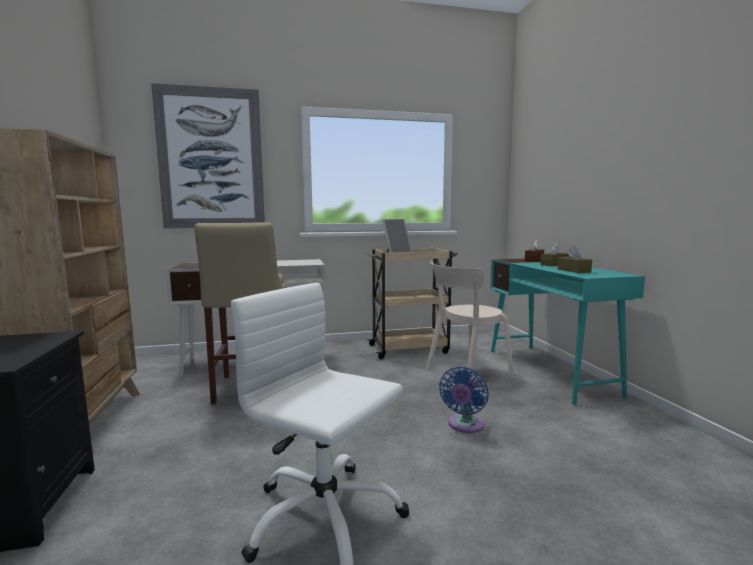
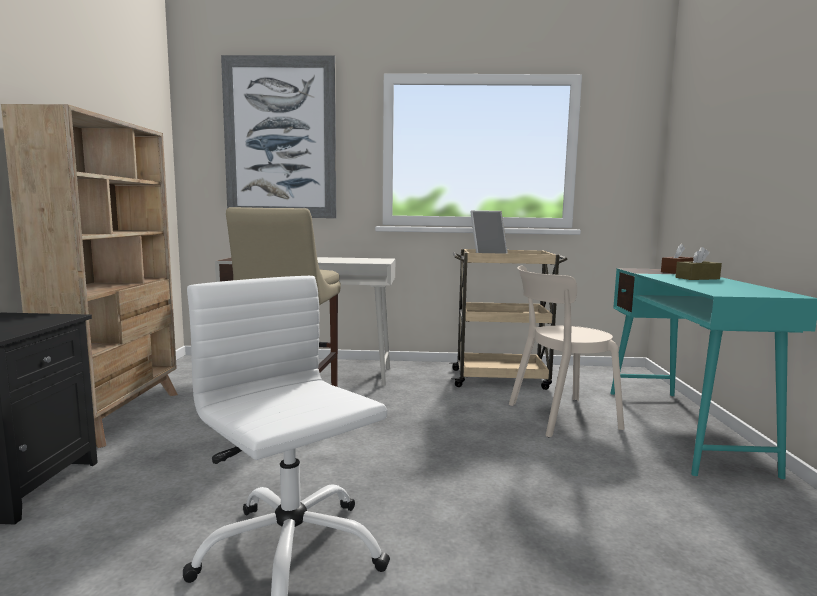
camera: 15 degrees right, 0 degrees up
blue fan [439,367,489,433] -> none
brown tissue box [558,246,592,273] -> none

